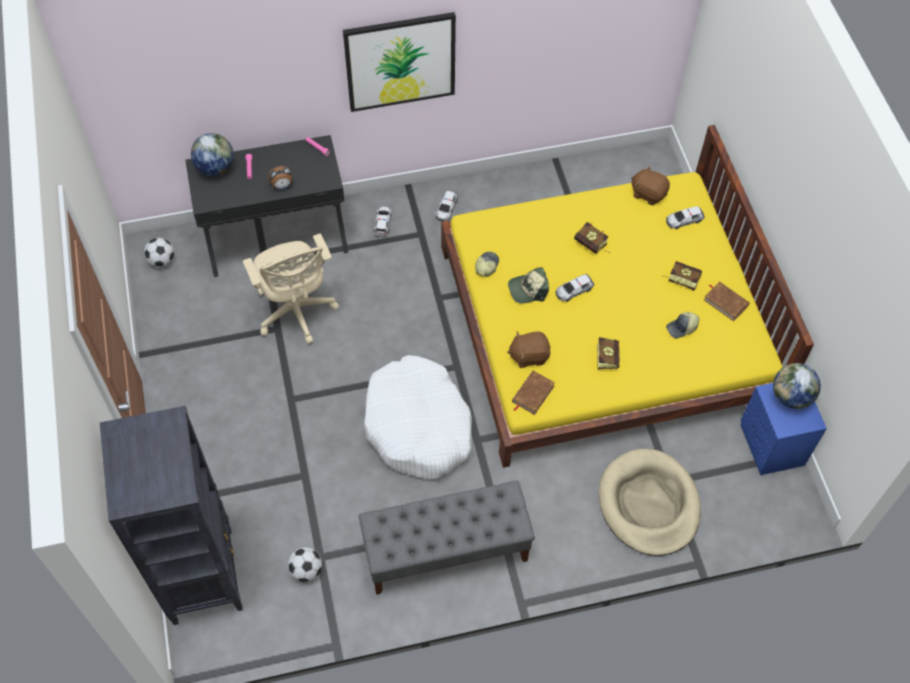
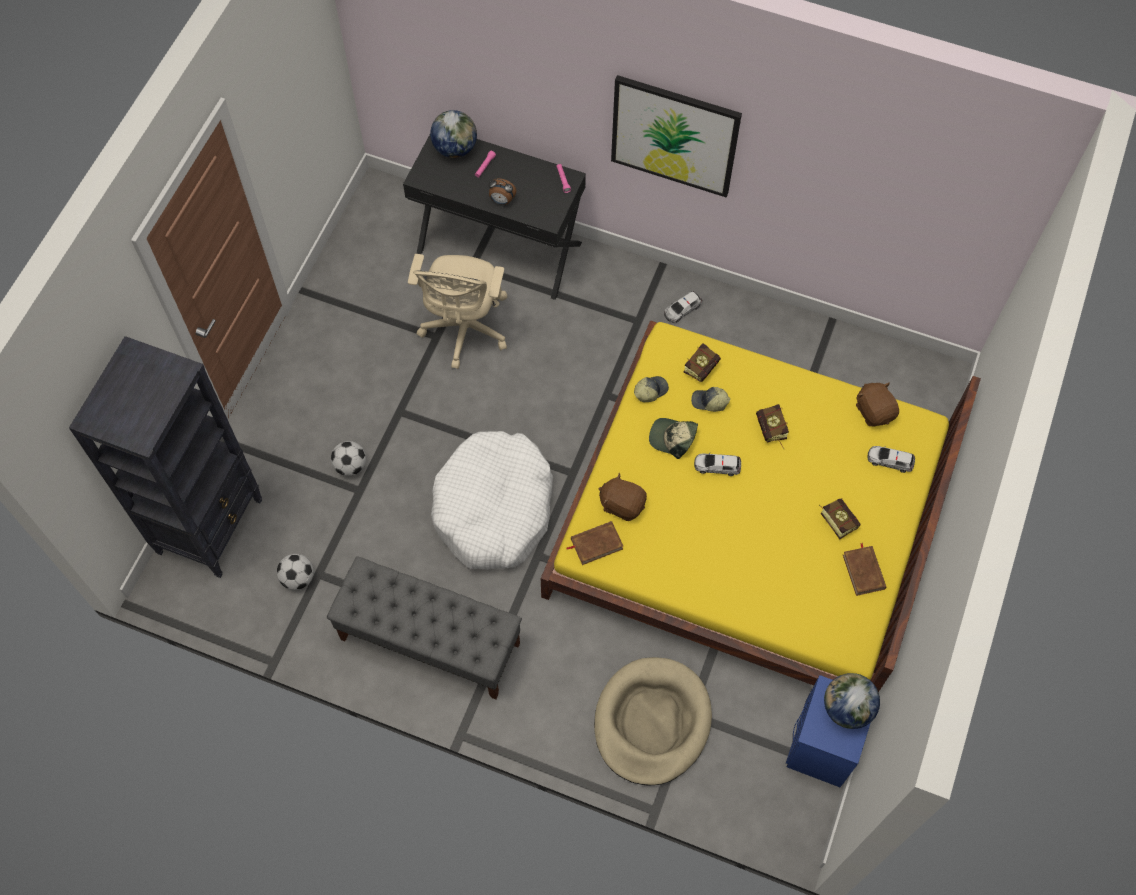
camera: 35 degrees right, 5 degrees up
football [144,238,174,267] -> football moved to [331,441,366,476]
toy car [374,206,392,237] -> none
book [597,337,620,369] -> book moved to [684,343,721,382]
cap [666,312,700,338] -> cap moved to [691,387,730,412]

